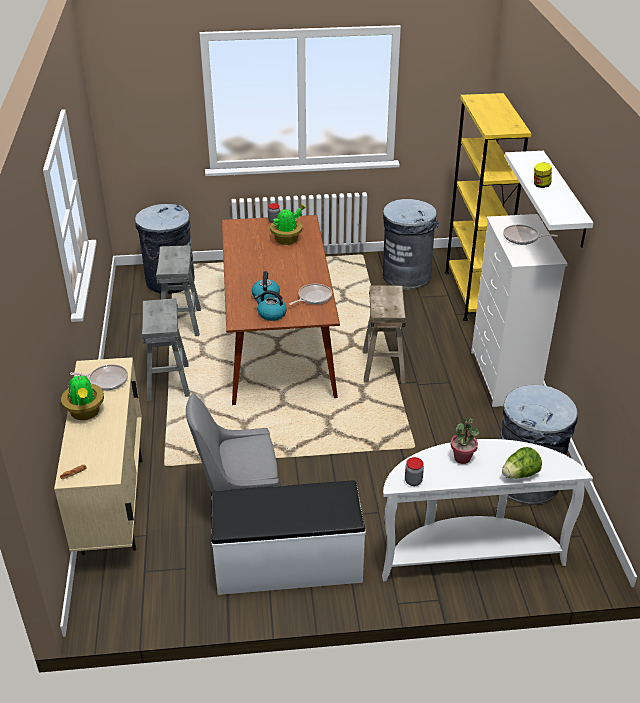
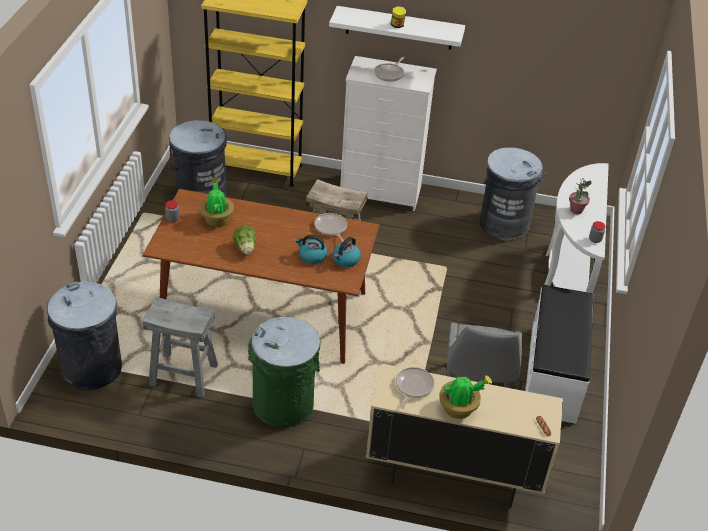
camera: 75 degrees left, 5 degrees up
grey stool [142,298,190,401] -> green trash can [248,317,321,427]
lettuce [502,447,542,478] -> lettuce moved to [233,226,256,255]

